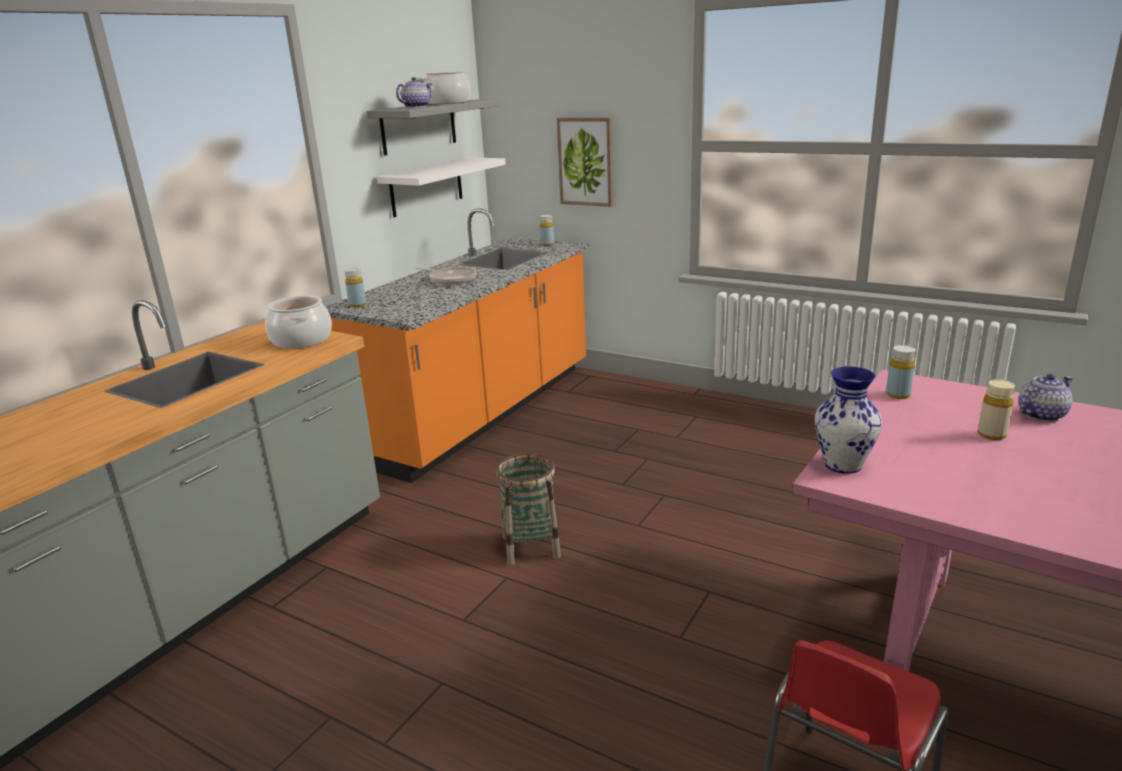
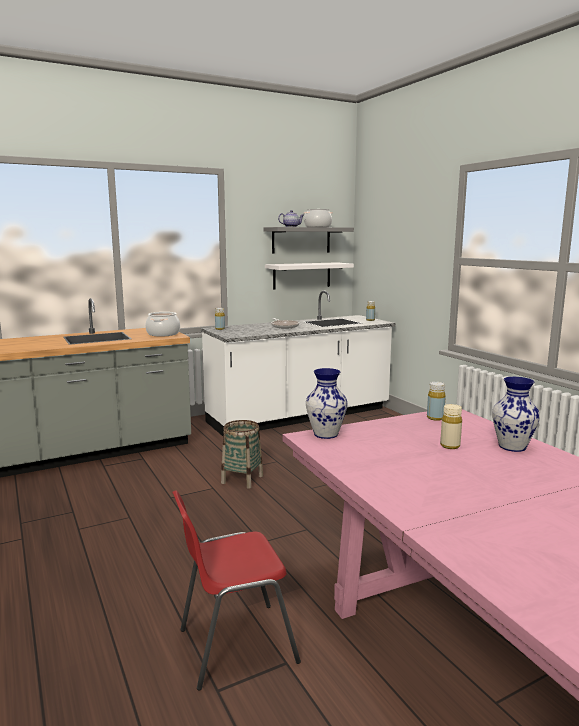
camera: 30 degrees right, 10 degrees down
orange counter [326,209,589,483] -> white counter [201,291,395,436]
picture [557,117,613,207] -> none
teapot [1018,374,1073,422] -> vase [492,377,540,452]

